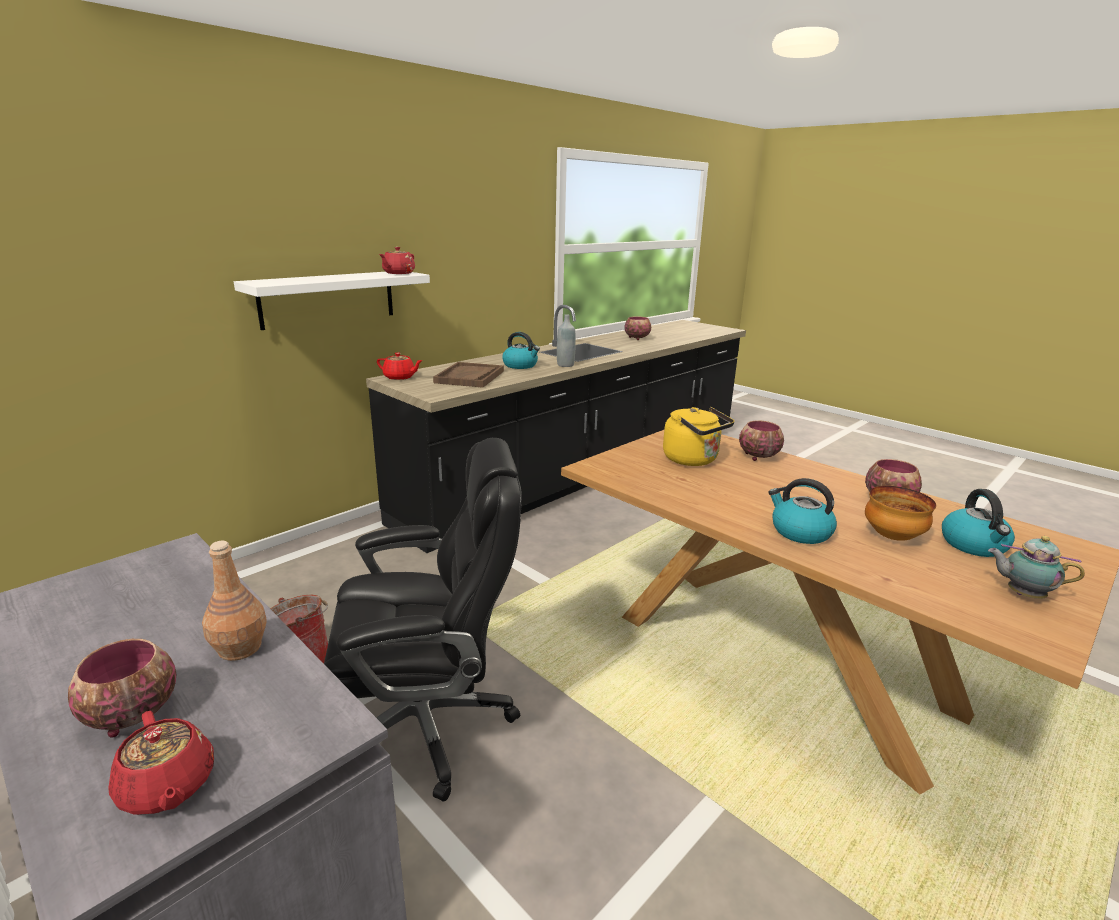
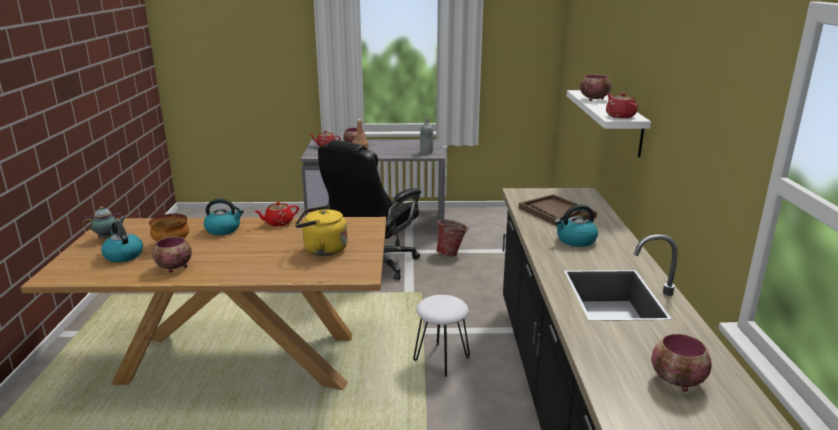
camera: 135 degrees right, 0 degrees up
red teapot [377,353,423,380] -> red teapot moved to [255,202,299,226]
grey bottle [557,314,576,367] -> grey bottle moved to [420,118,433,154]
bowl [739,420,784,461] -> bowl moved to [580,75,611,101]
none -> white stool [413,295,470,377]

